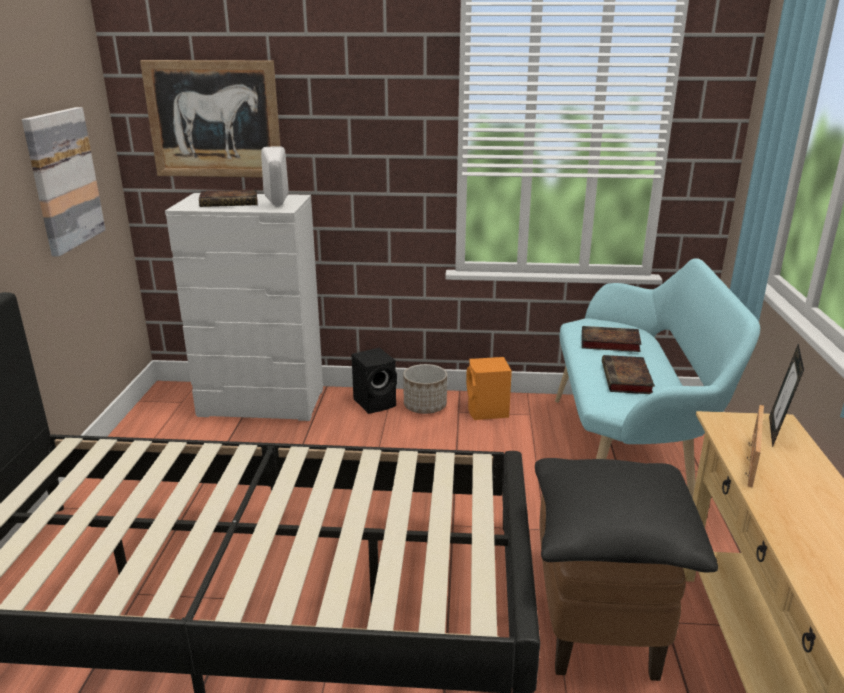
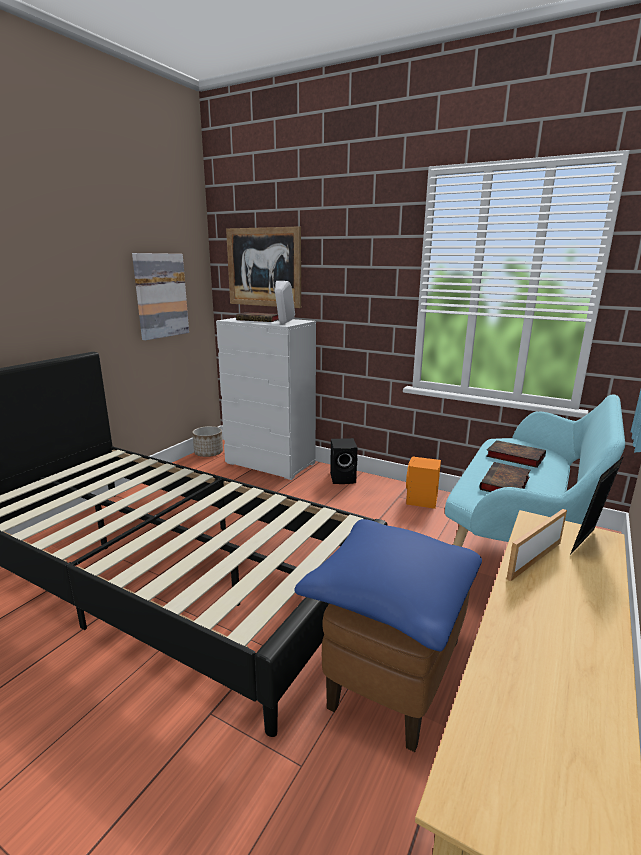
camera: 25 degrees right, 5 degrees down
planter [403,364,447,414] -> planter moved to [192,426,223,457]
black pillow [535,458,718,572] -> blue pillow [294,519,482,651]

